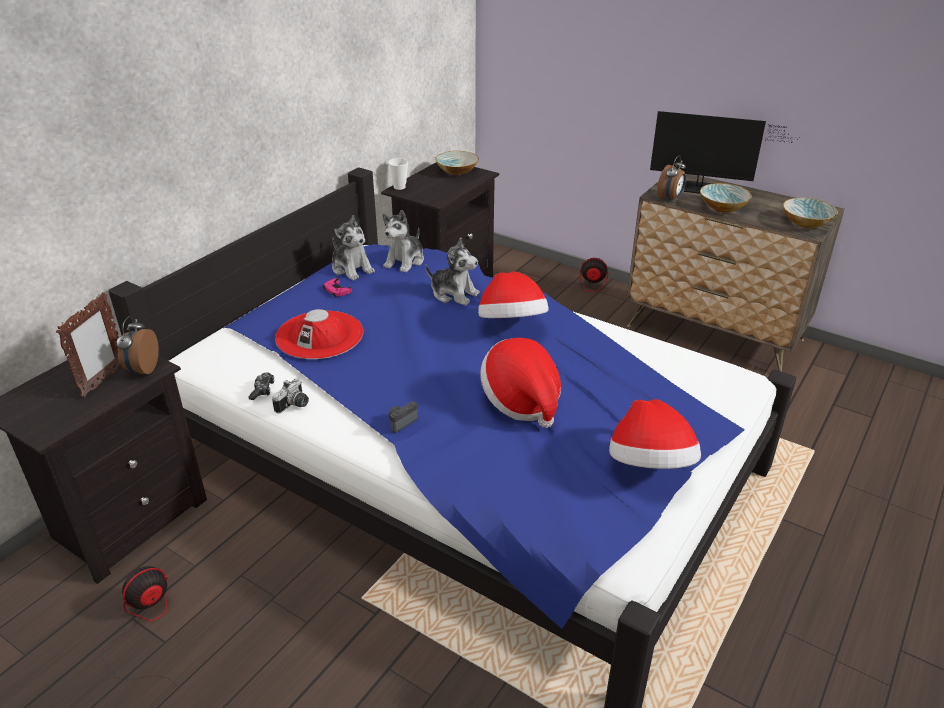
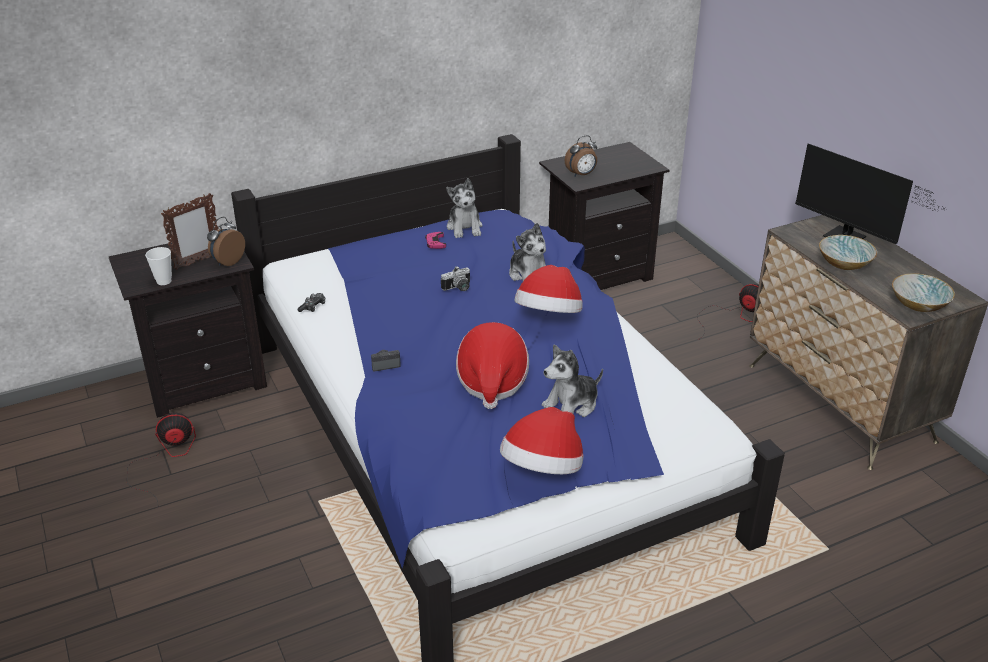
camera: 30 degrees right, 0 degrees up
camera [272,378,309,414] -> camera moved to [441,266,470,291]
red hat [275,309,363,359] -> none
plush toy [383,210,424,273] -> plush toy moved to [542,345,603,417]
cup [388,158,408,190] -> cup moved to [145,247,172,285]
bowl [435,151,479,175] -> none
alarm clock [657,155,686,202] -> alarm clock moved to [565,135,597,177]

